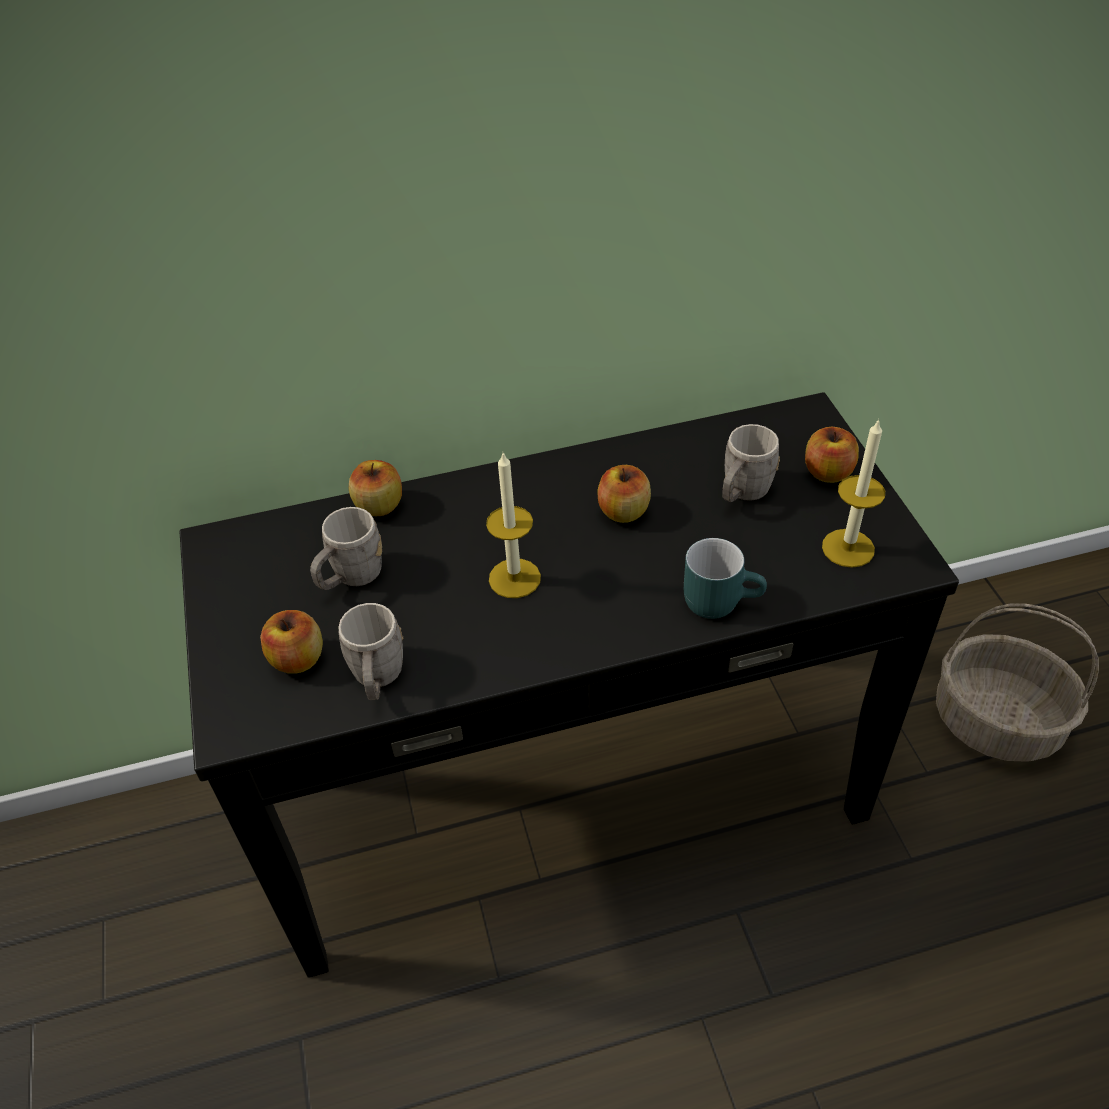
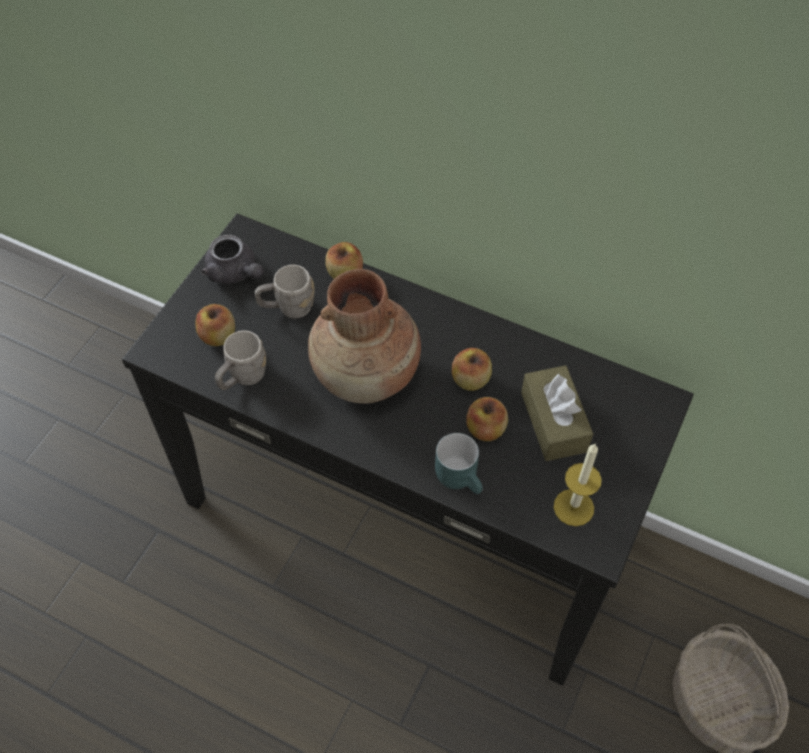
camera: 40 degrees right, 10 degrees up
candle [486,451,541,598] -> brown vase [308,269,421,404]
grey mug [722,424,780,502] -> brown tissue box [521,365,593,461]
apple [805,427,859,483] -> apple moved to [466,397,508,441]
none -> grey teapot [201,235,264,284]

